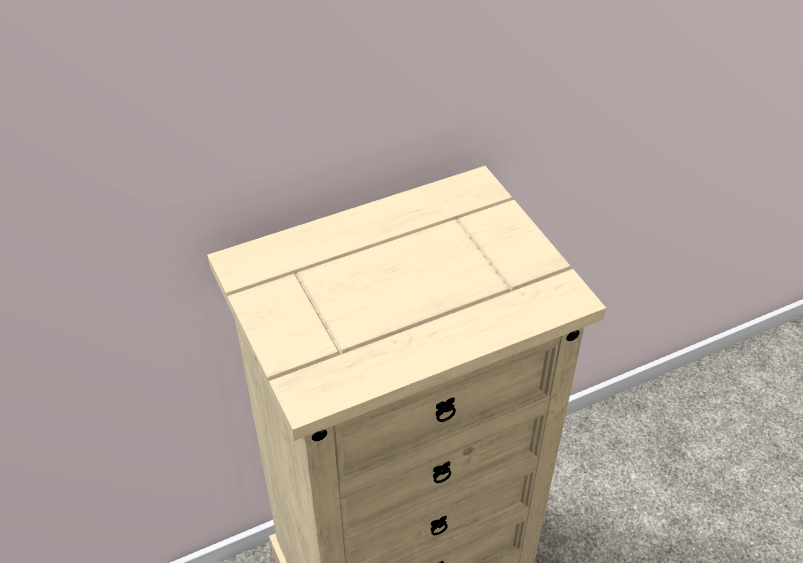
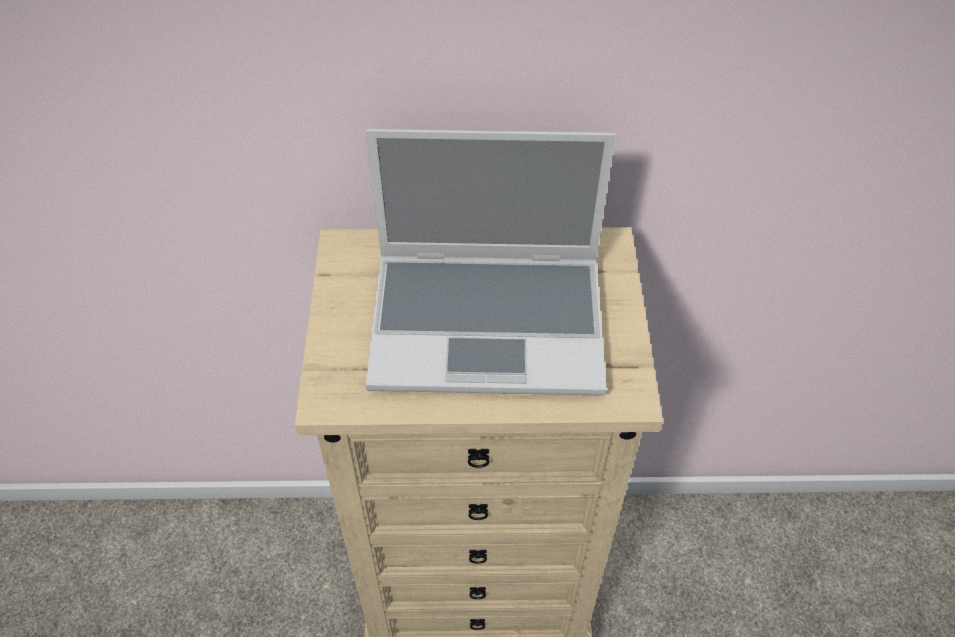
camera: 25 degrees right, 5 degrees up
none -> laptop [366,129,616,396]

